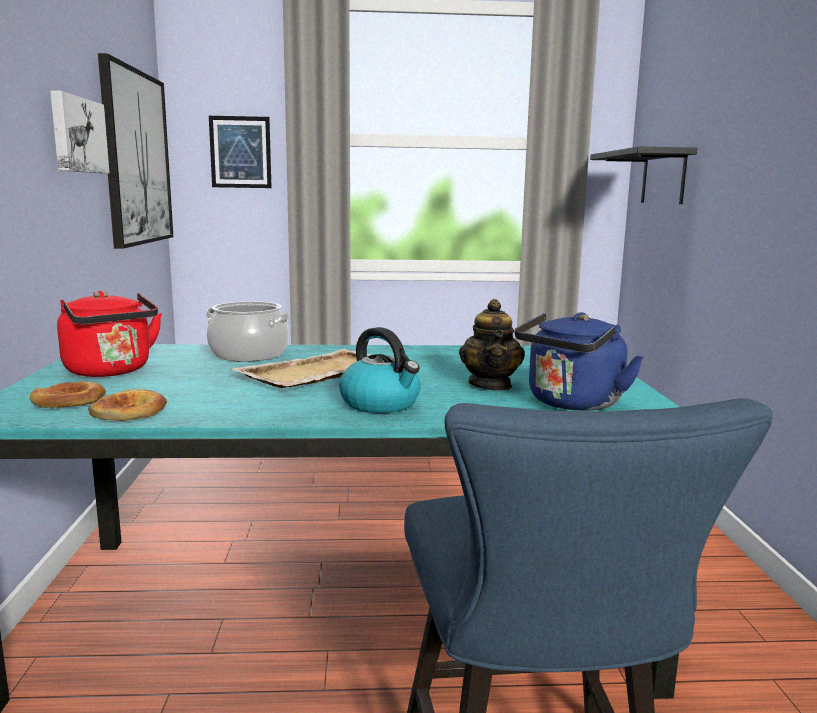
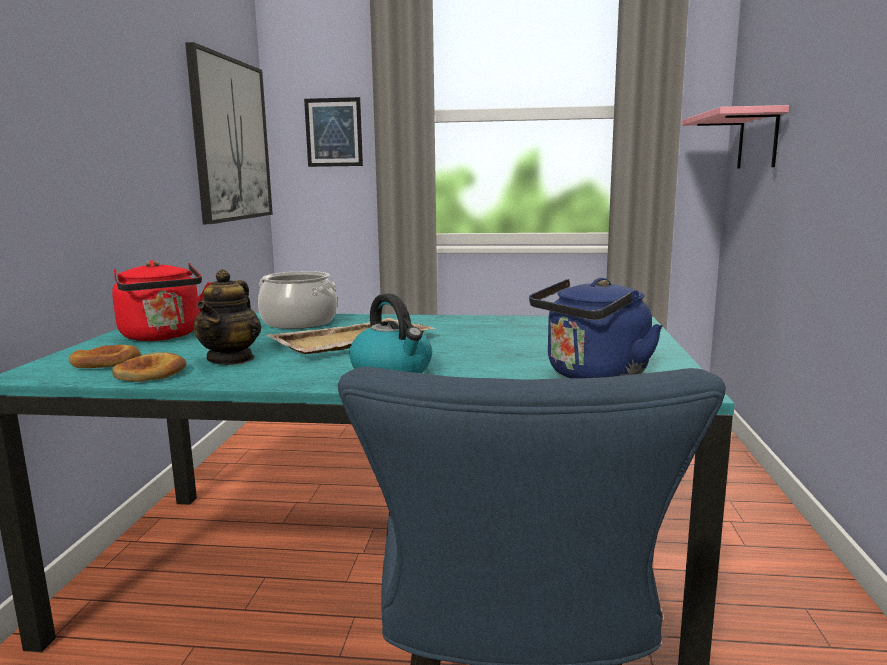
camera: 10 degrees right, 0 degrees up
picture [50,90,110,174] -> none
teapot [459,299,525,391] -> teapot moved to [193,269,262,365]
black shelf [590,146,697,204] -> pink shelf [682,105,789,168]

